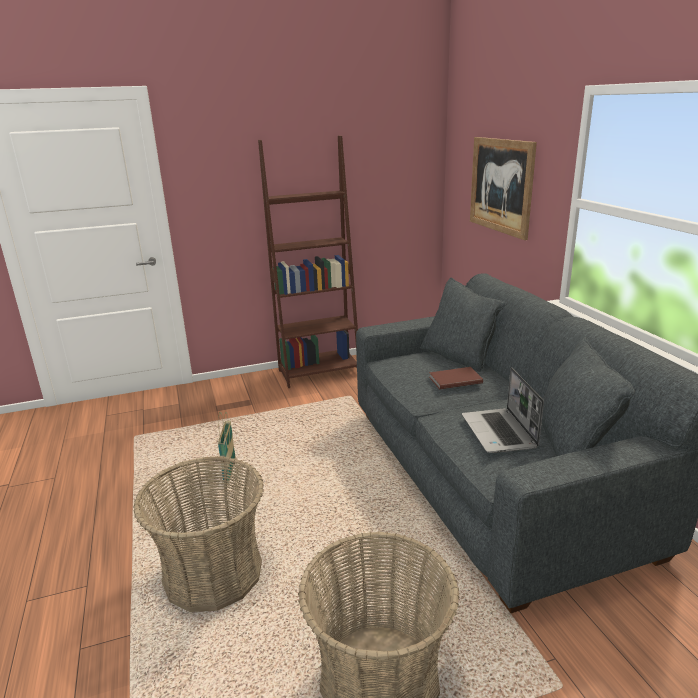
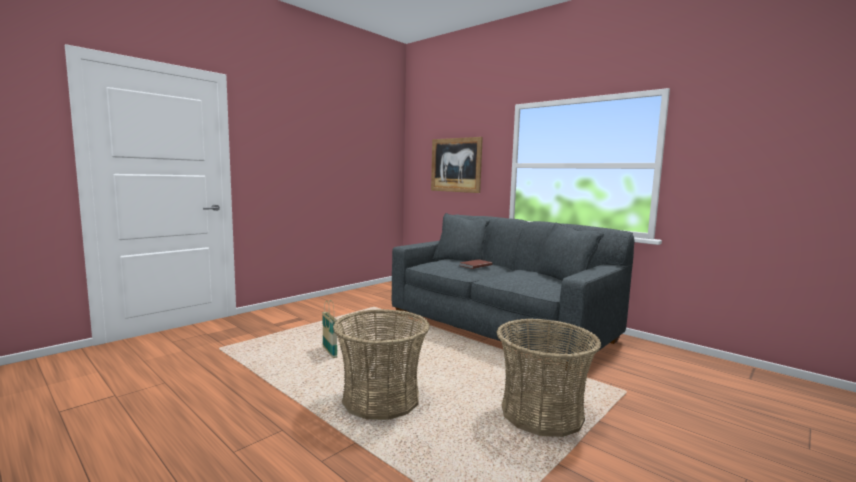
camera: 30 degrees left, 15 degrees down
brown bookcase [258,136,358,388] -> none
laptop [462,367,544,453] -> none

